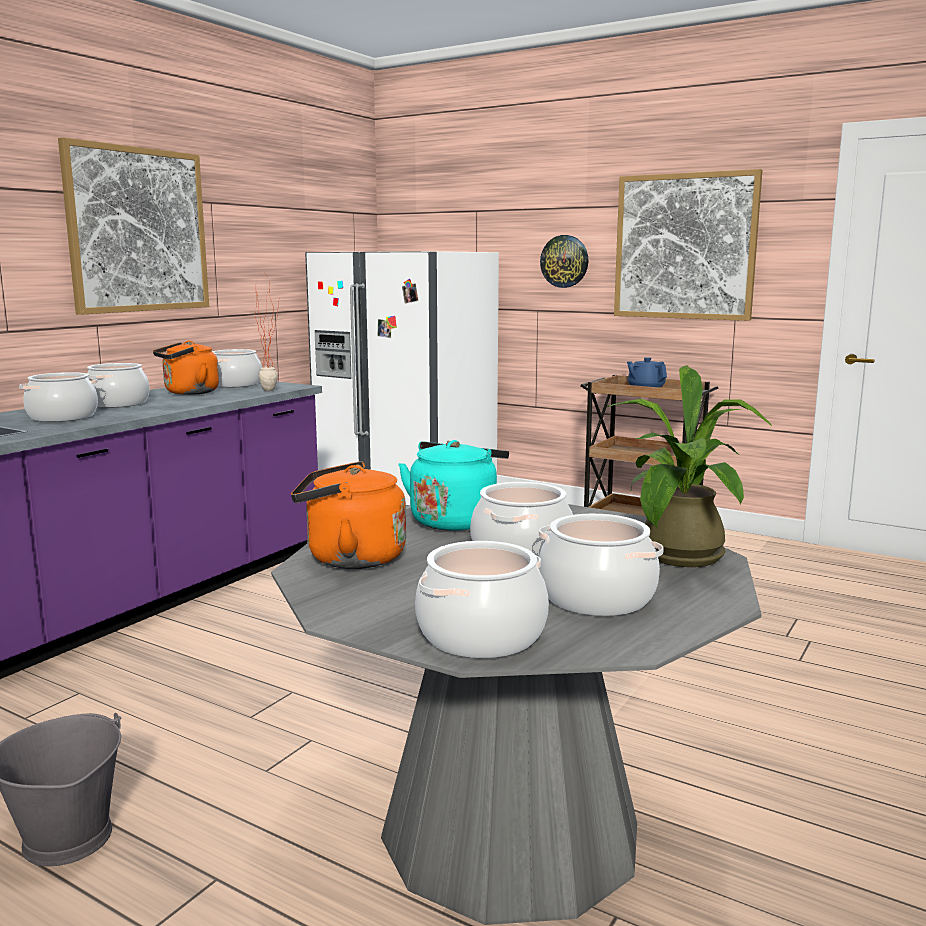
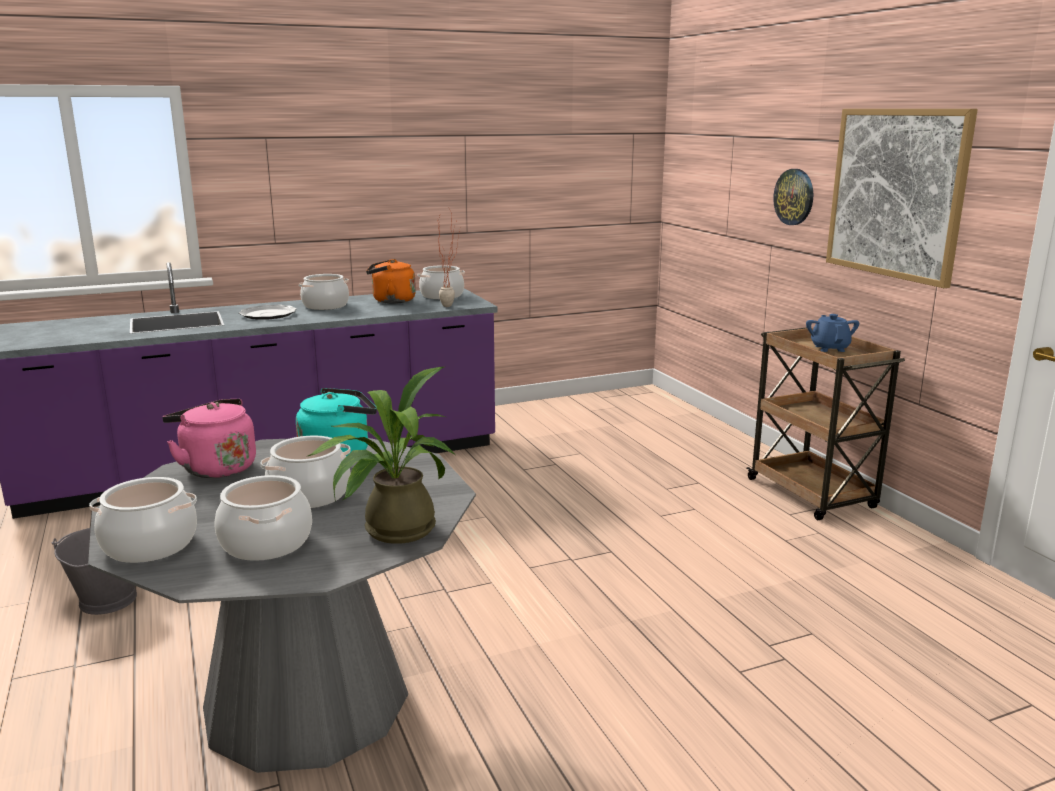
camera: 35 degrees right, 5 degrees up
cooking pot [19,372,98,422] -> plate [239,305,297,320]
picture [58,138,209,315] -> none
orange kettle [291,461,406,569] -> pink kettle [162,399,256,478]
white fridge [305,251,499,509] -> none

